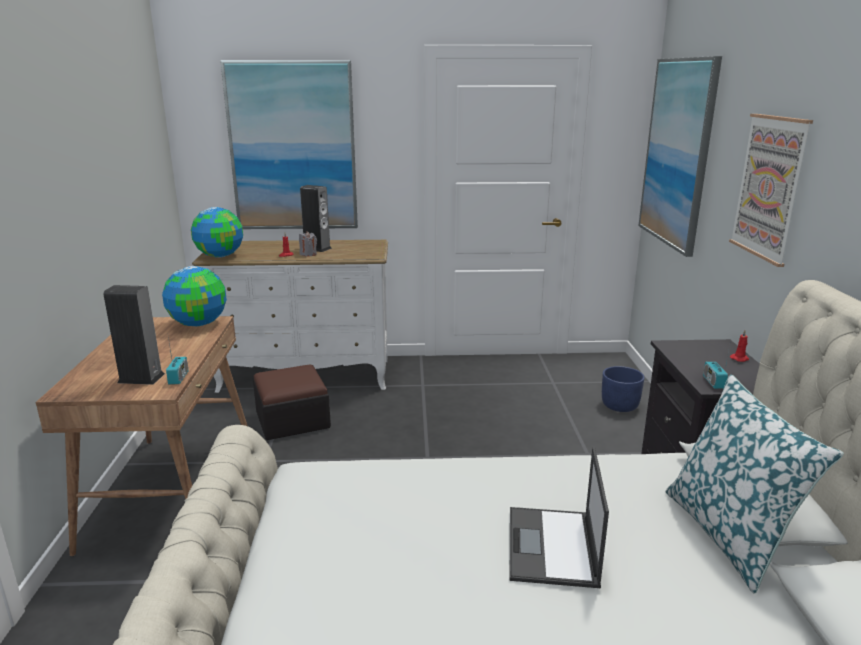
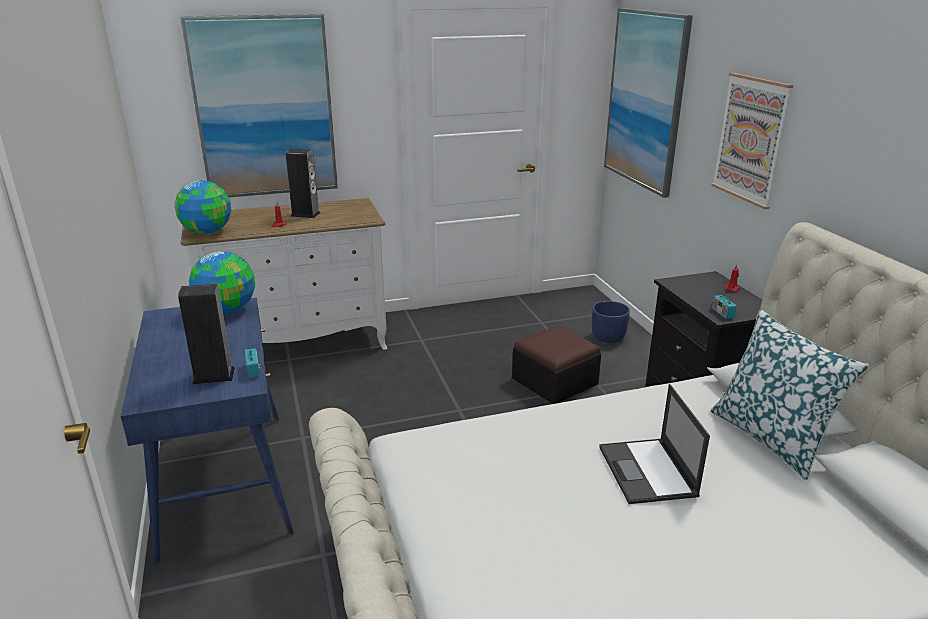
camera: 15 degrees left, 5 degrees up
brown desk [36,316,247,557] -> blue desk [121,298,294,563]
ottoman [253,365,331,440] -> ottoman moved to [512,326,601,404]
grey candle [299,231,317,256] -> none

